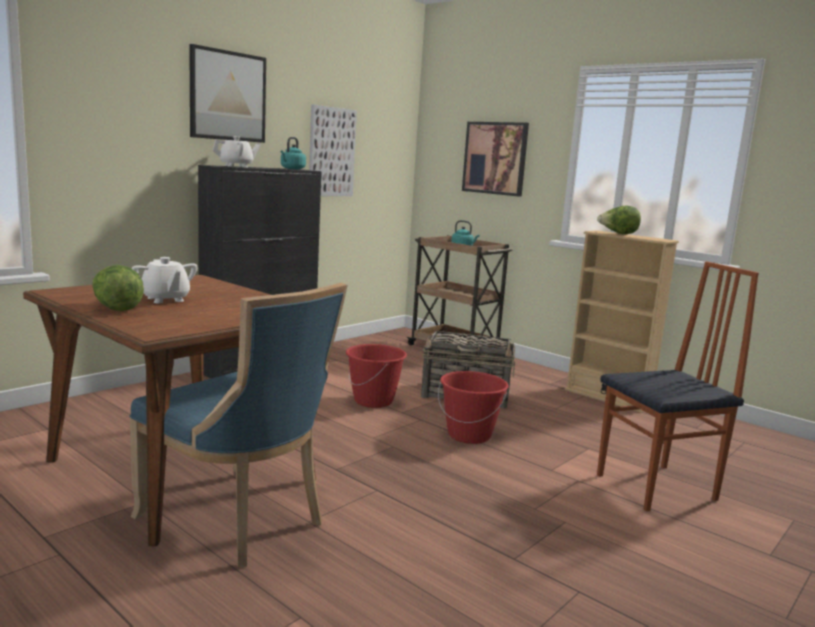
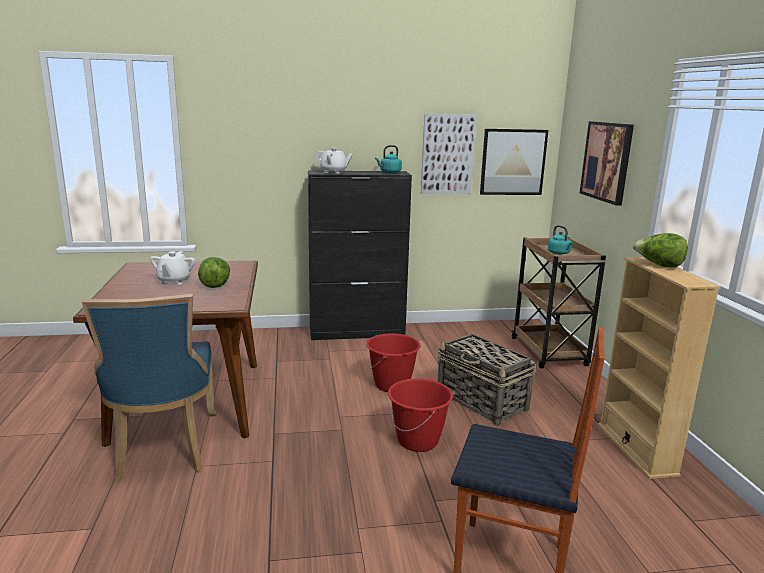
camera: 40 degrees right, 5 degrees up
lettuce [92,265,144,311] -> lettuce moved to [198,257,230,288]
picture [189,44,266,143] -> picture moved to [480,129,549,195]

